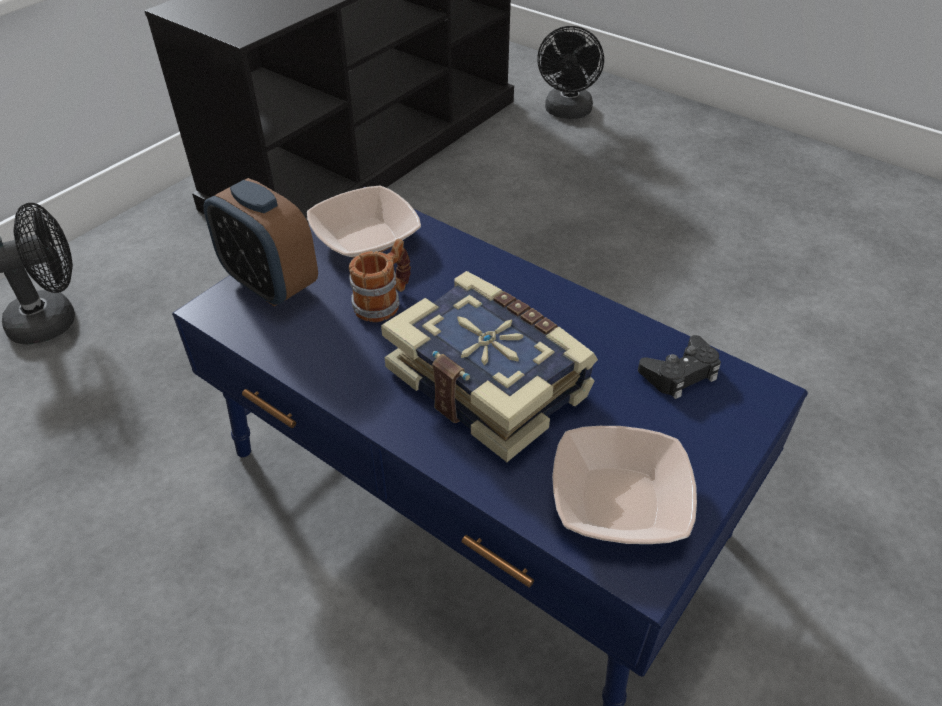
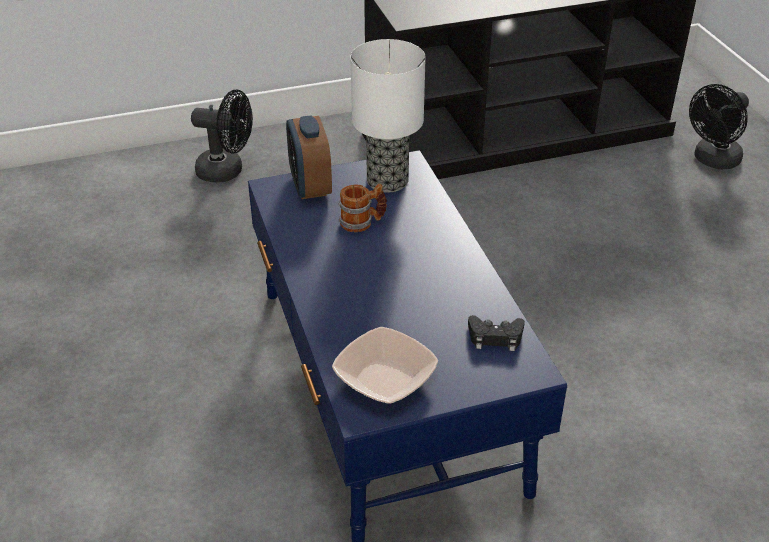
camera: 35 degrees right, 5 degrees down
bowl [307,186,421,258] -> table lamp [350,39,426,193]
book [381,271,598,462] -> none

